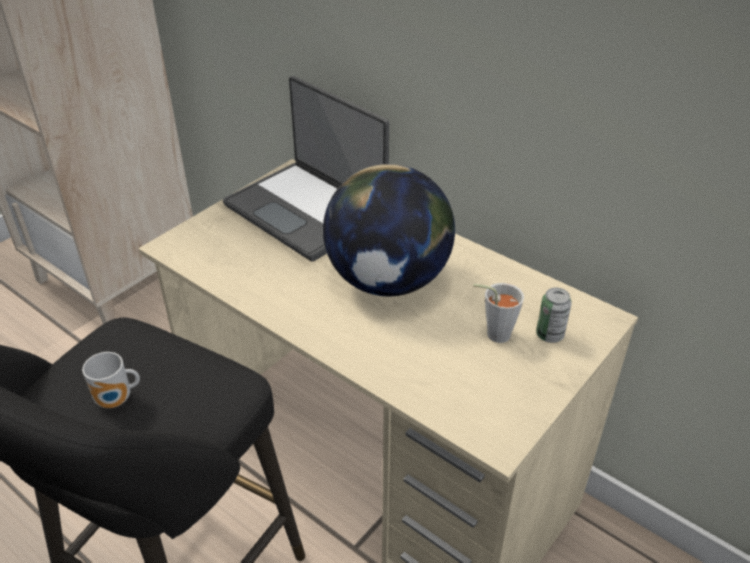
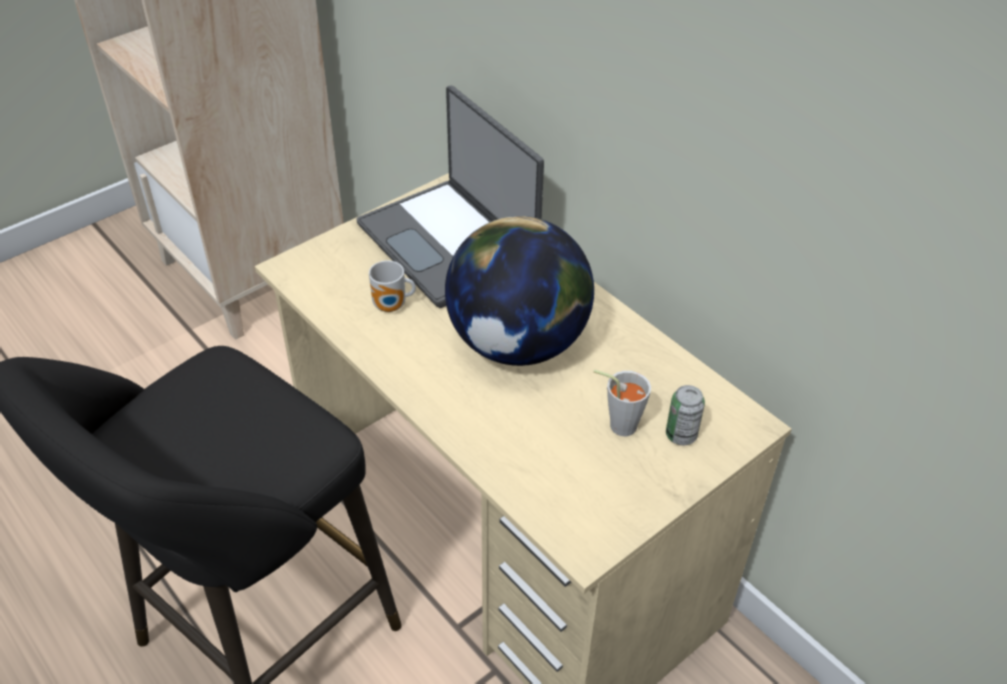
camera: 10 degrees right, 5 degrees up
mug [82,352,140,408] -> mug moved to [369,261,416,312]

